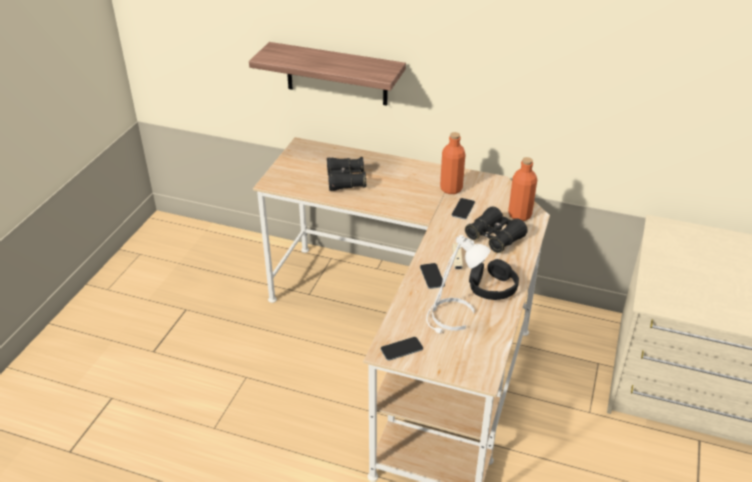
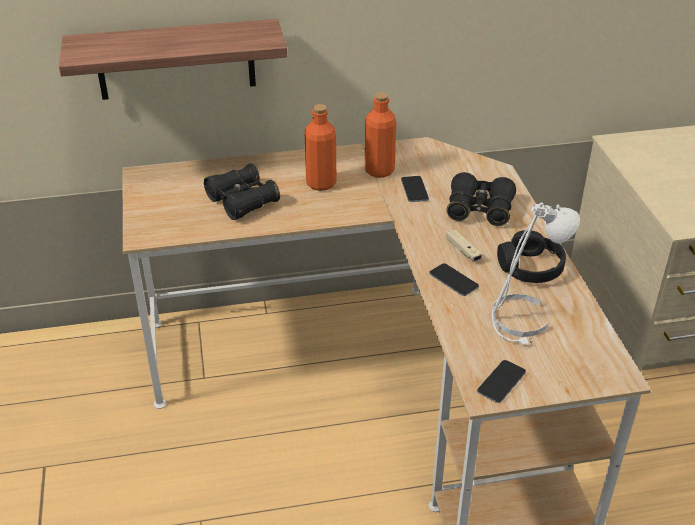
camera: 30 degrees left, 0 degrees up
orange bottle [508,157,537,221] -> orange bottle moved to [304,104,336,191]

